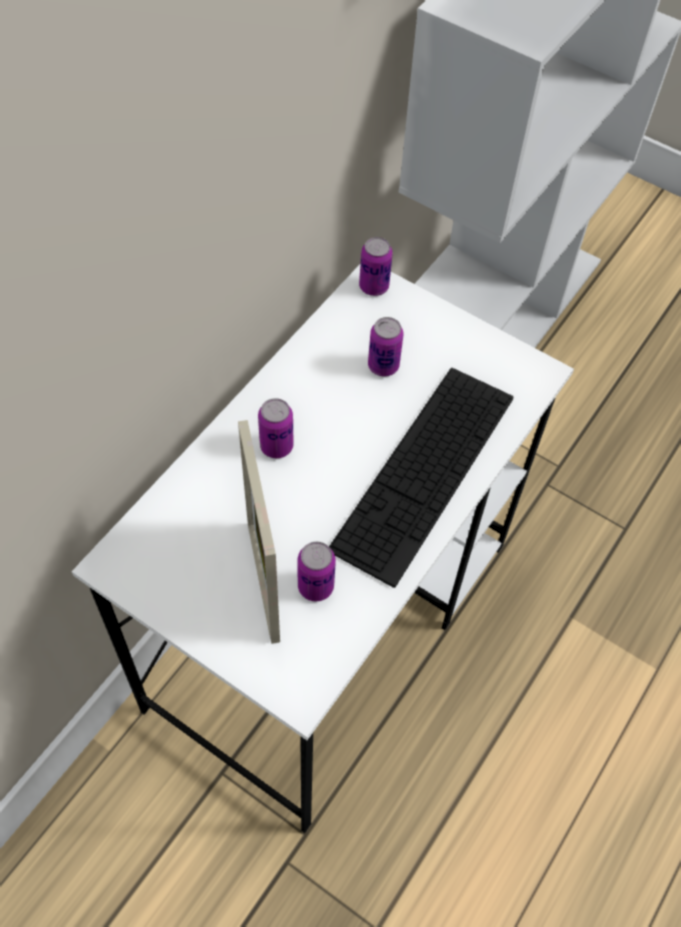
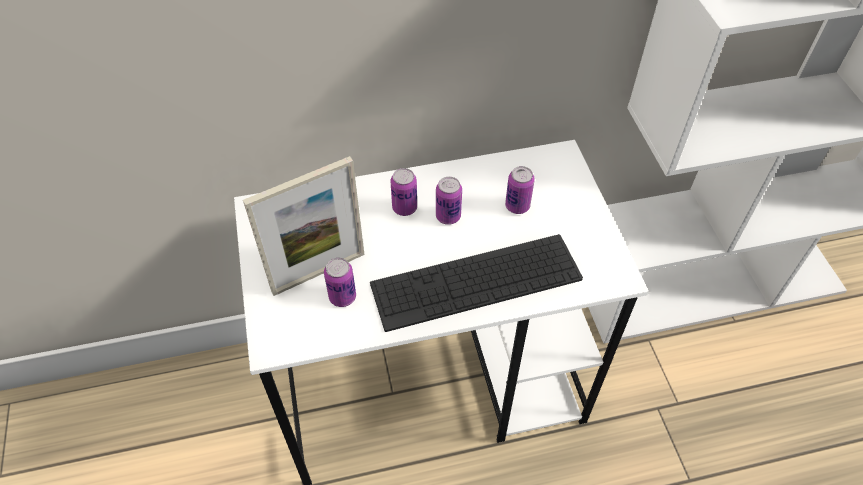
camera: 45 degrees right, 5 degrees down
picture frame [238,420,280,644] -> picture frame turned 150 degrees counterclockwise [243,156,364,296]
can [359,237,393,296] -> can moved to [436,177,462,225]

